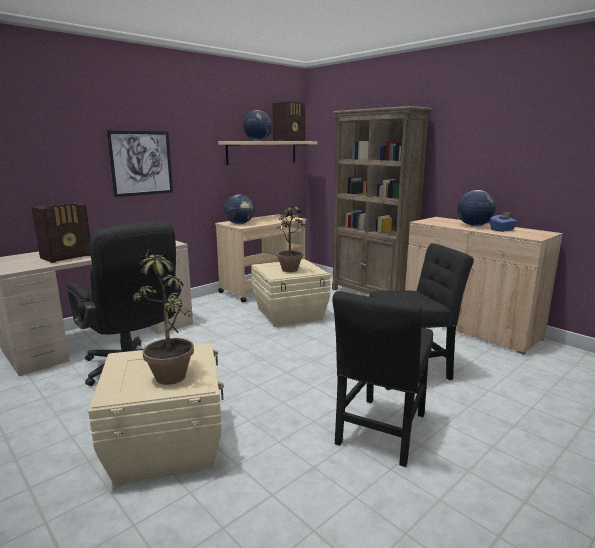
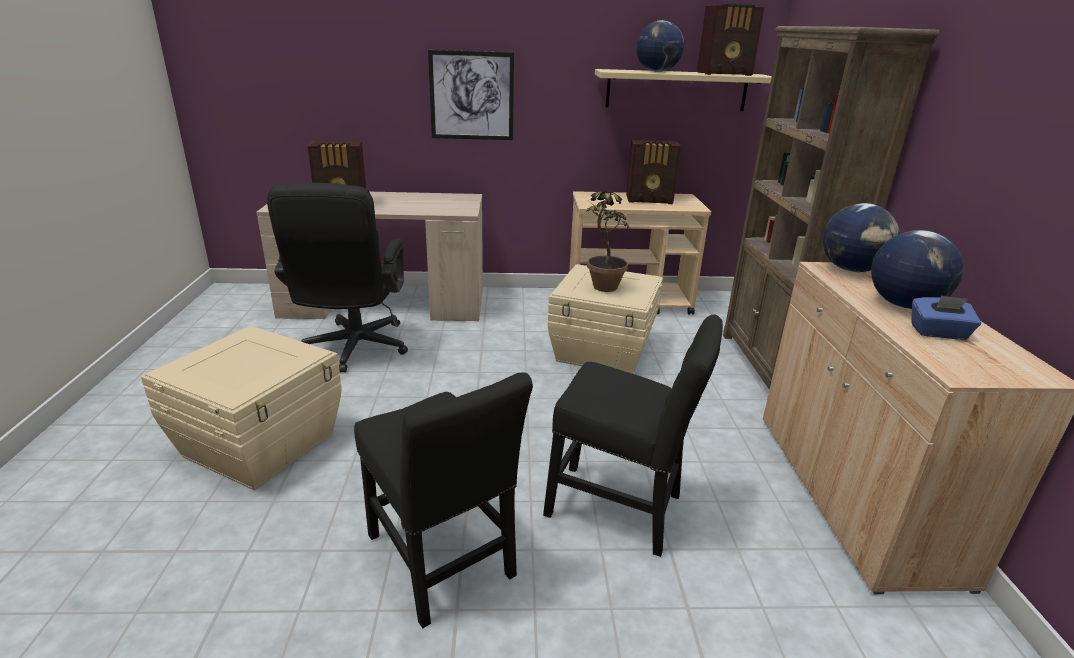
camera: 40 degrees right, 10 degrees up
potted plant [133,250,194,385] -> none
globe [224,195,254,224] -> globe moved to [823,203,900,272]
black chair [333,291,433,467] -> black chair turned 105 degrees counterclockwise [354,372,533,628]
none -> radio [626,139,681,204]

